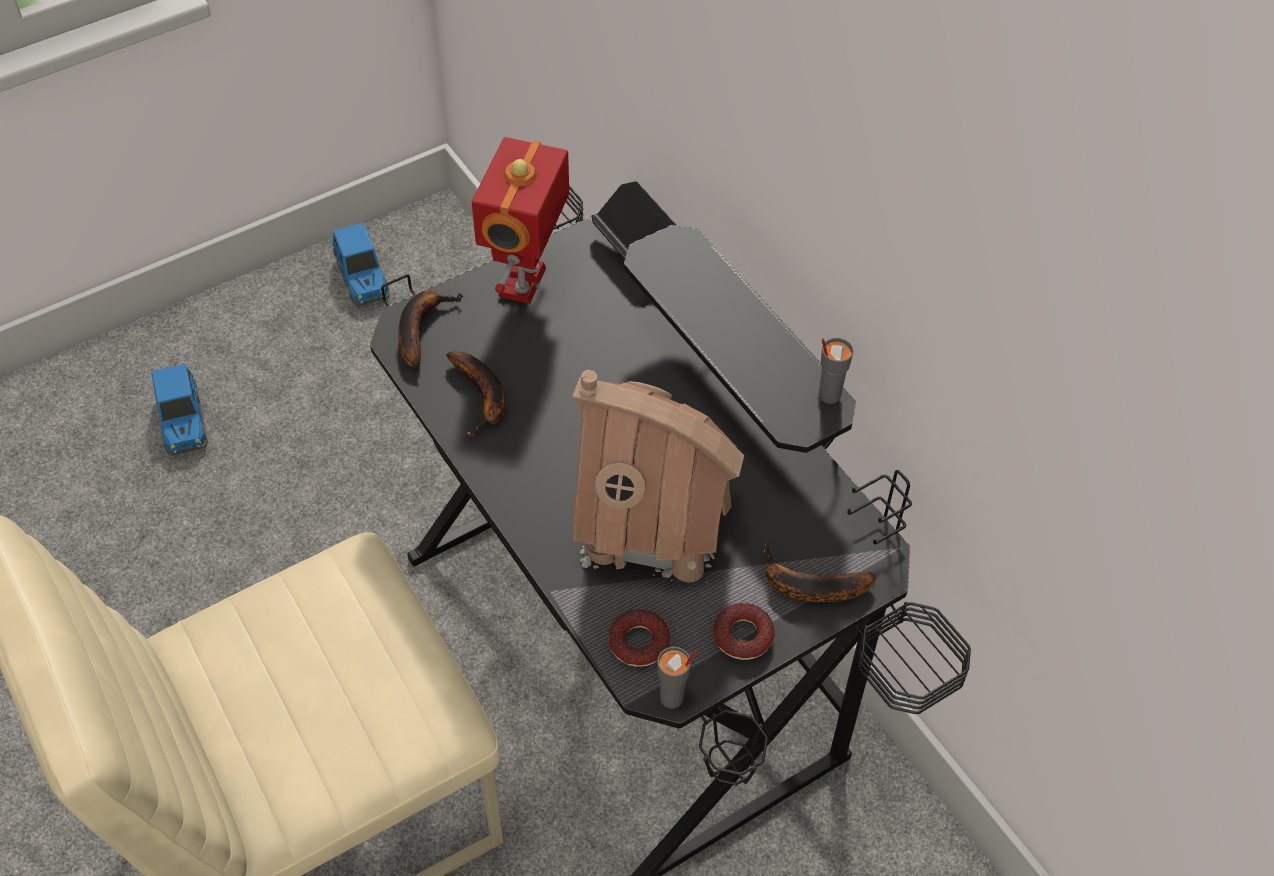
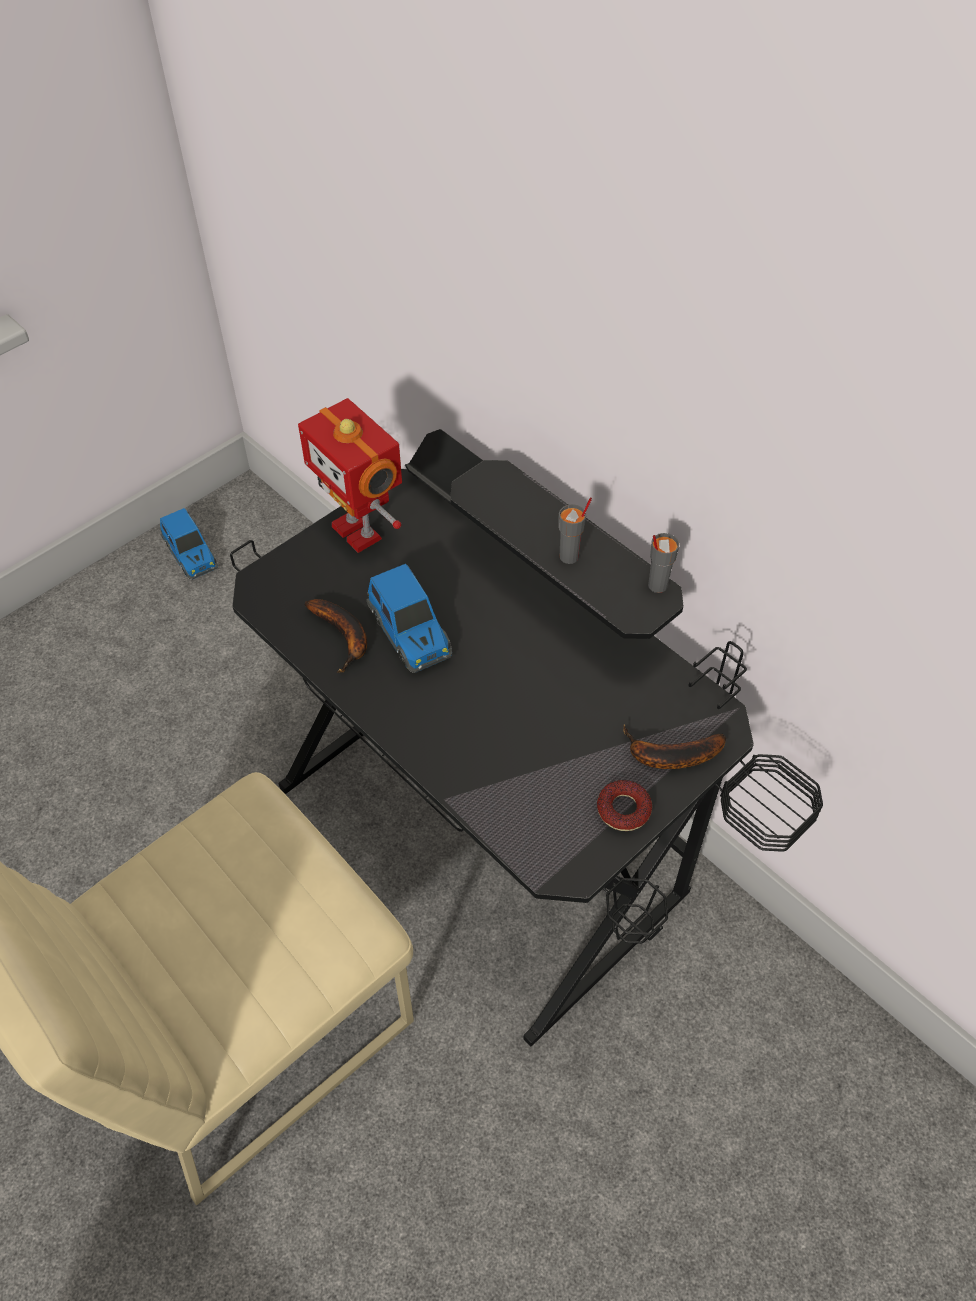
camera: 10 degrees left, 0 degrees up
toy car [151,364,208,456] -> toy car moved to [367,564,452,673]
banana [398,290,464,368] -> none
toy robot [472,137,569,304] -> toy robot turned 45 degrees counterclockwise [298,398,402,553]
toy house [573,370,744,584] -> none
donut [609,610,670,667] -> none
grey cup [657,647,697,708] -> grey cup moved to [559,497,592,564]

